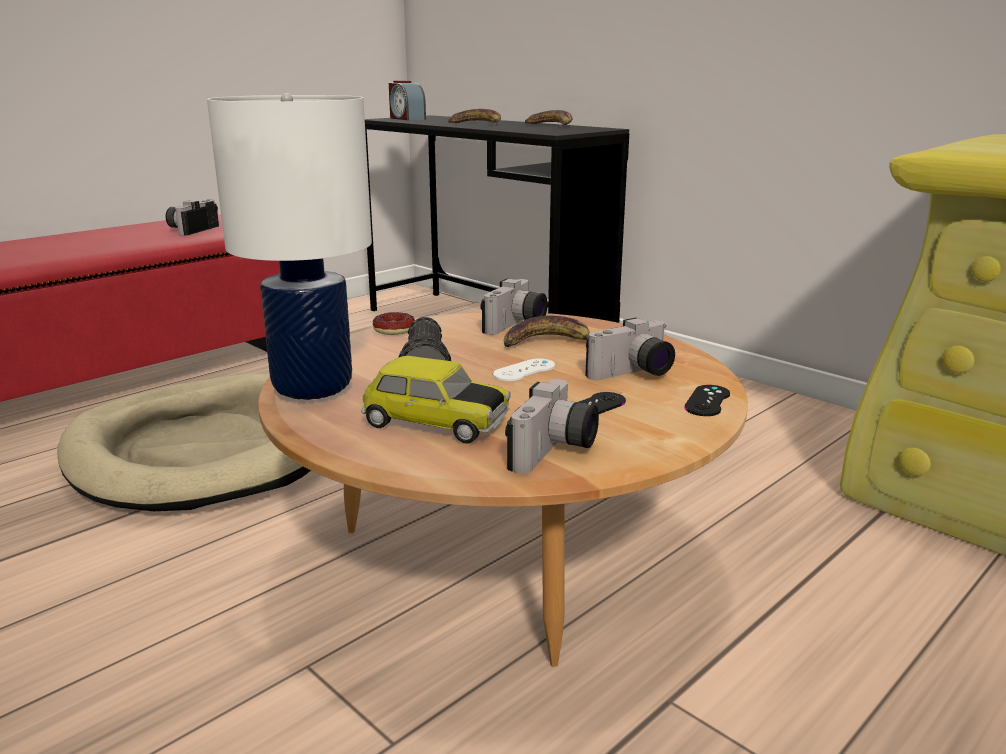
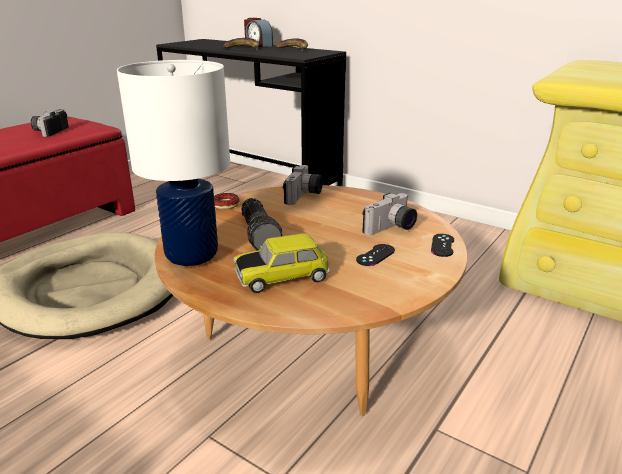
camera: 10 degrees left, 5 degrees up
toy car [361,356,511,443] -> toy car turned 150 degrees clockwise [233,233,330,293]
alarm clock [389,80,426,120] -> alarm clock moved to [244,18,273,47]
white game controller [493,358,555,381] -> none
banana [504,316,590,347] -> none
camera [505,379,599,474] -> none

